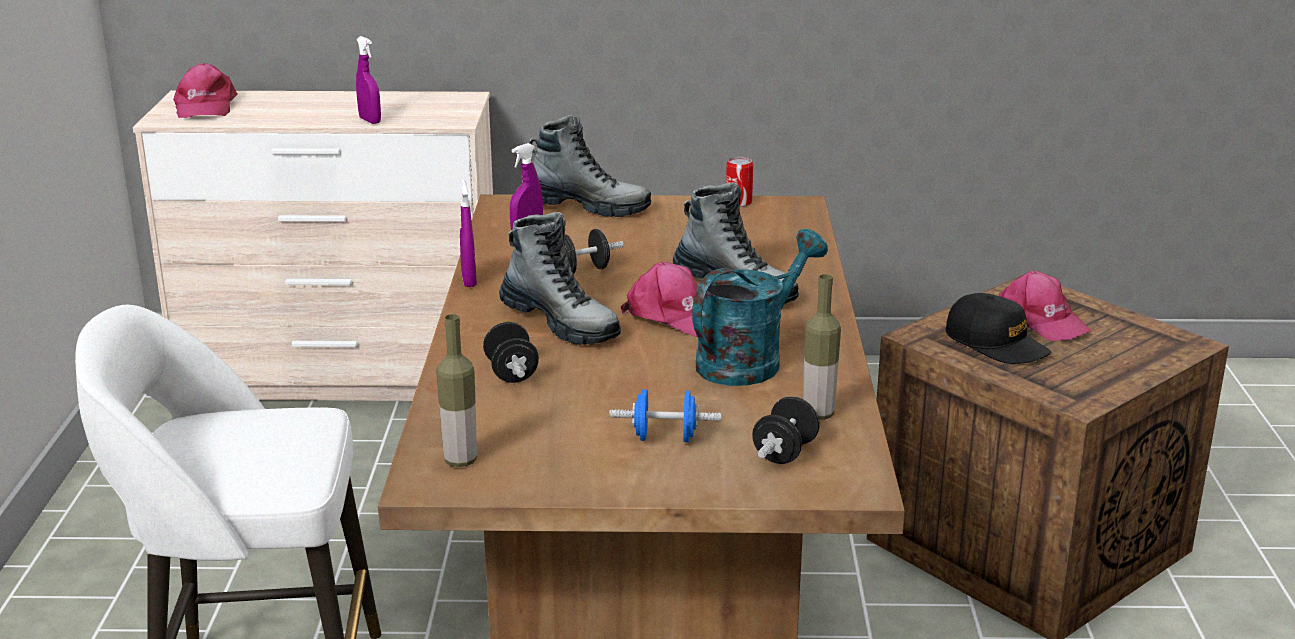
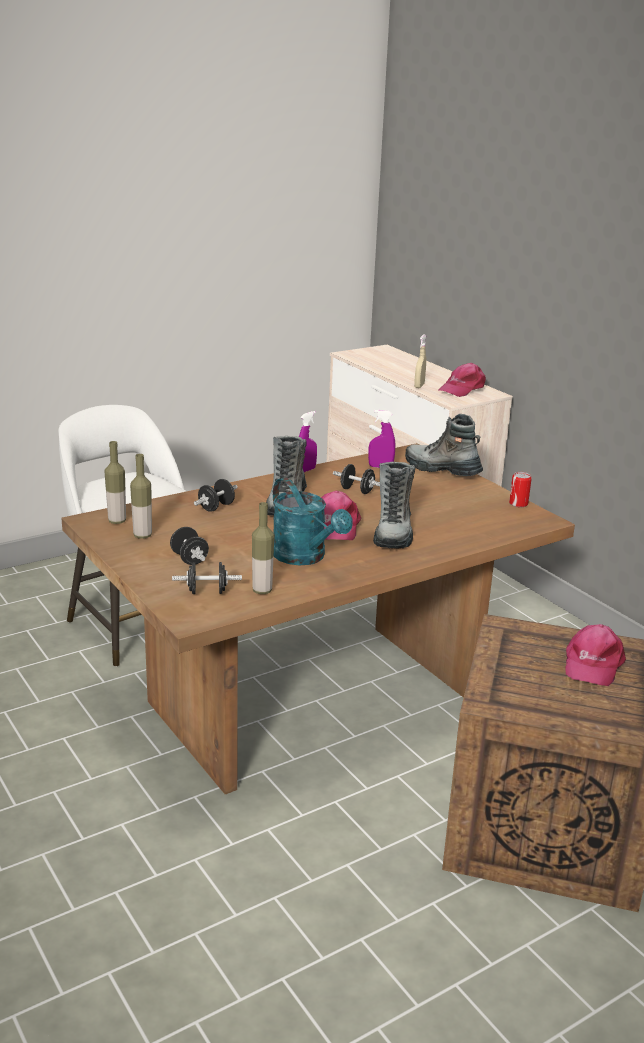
camera: 55 degrees right, 0 degrees up
pink cap [173,63,237,118] -> pink cap moved to [438,363,486,397]
purple spray bottle [356,36,381,124] -> beige spray bottle [414,334,426,388]
boot [529,115,651,217] -> boot turned 150 degrees clockwise [405,414,483,476]
blue dumbbell [609,389,722,442] -> black dumbbell [170,527,209,565]
turquoise watering can [692,229,828,386] -> turquoise watering can turned 45 degrees clockwise [273,477,353,565]
black cap [946,293,1051,364] -> none
none -> bottle [130,454,152,539]

